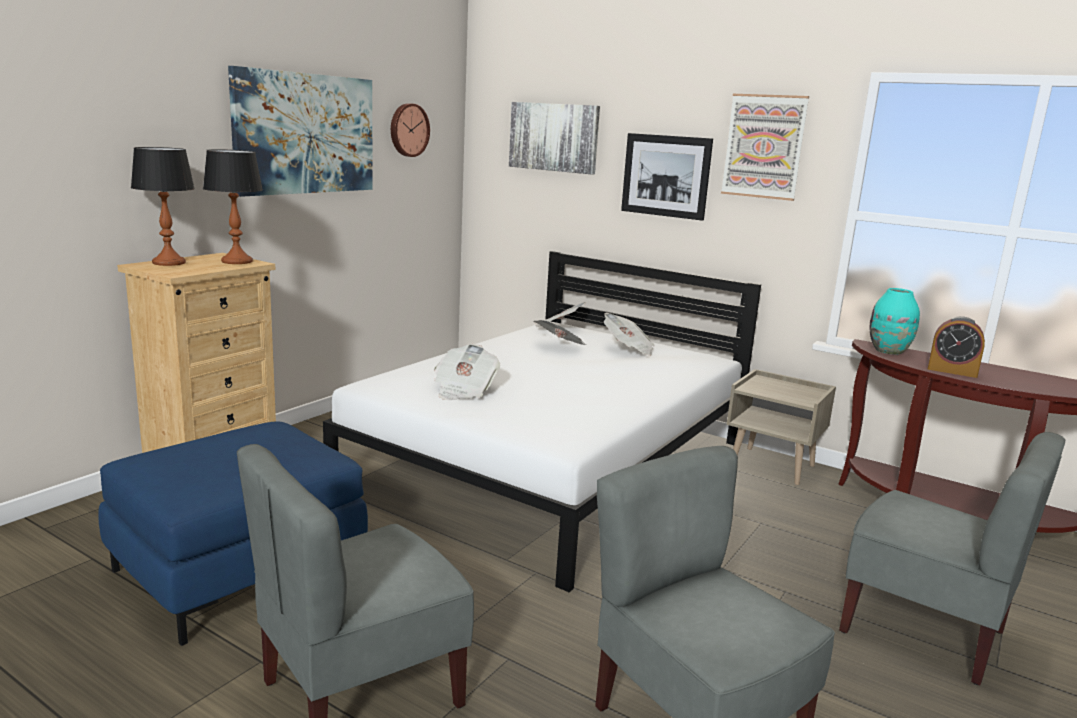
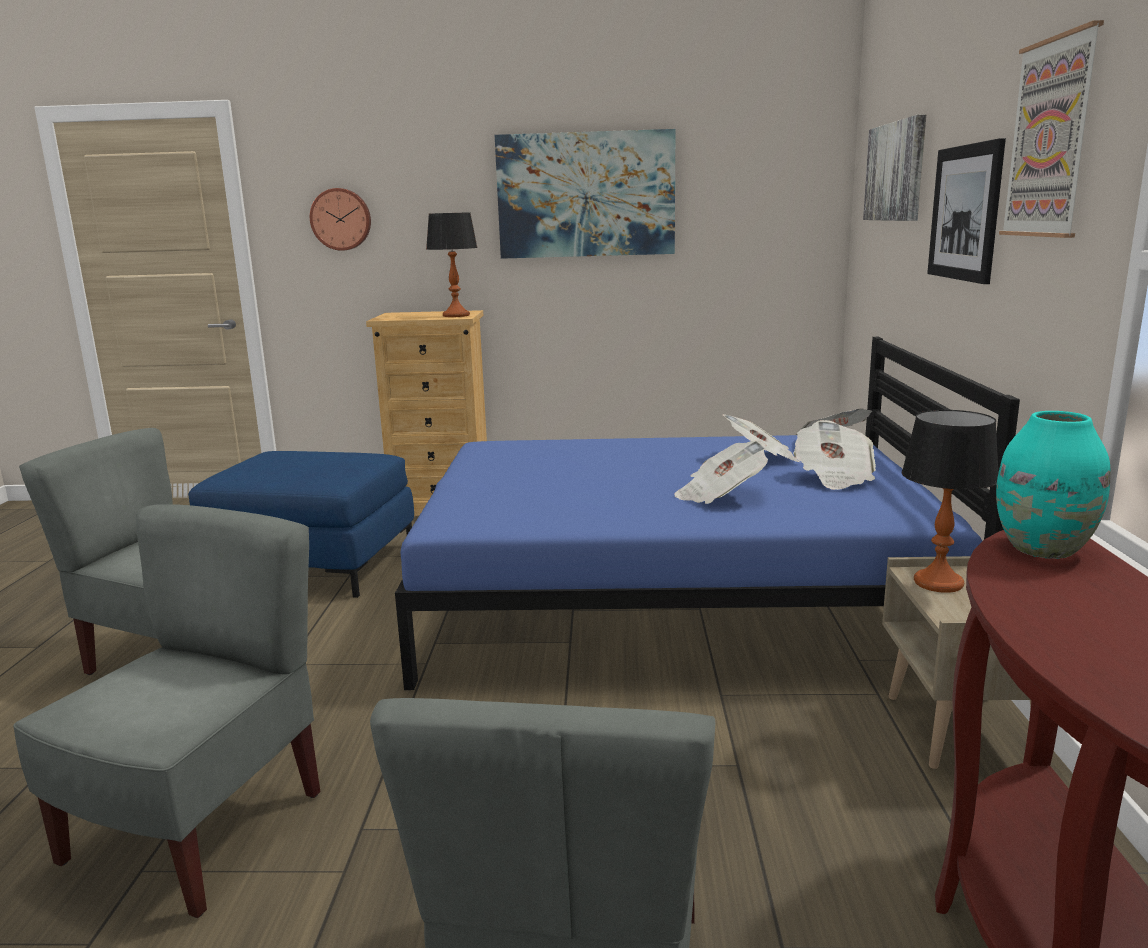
camera: 60 degrees right, 0 degrees up
table lamp [131,147,195,266] -> table lamp moved to [902,410,998,593]
white bed [323,251,761,592] -> blue bed [395,337,1020,690]
wall clock [391,103,430,157] -> wall clock moved to [310,188,371,251]
newspaper [434,344,500,400] -> newspaper moved to [675,441,768,504]
alarm clock [928,316,985,378] -> none

